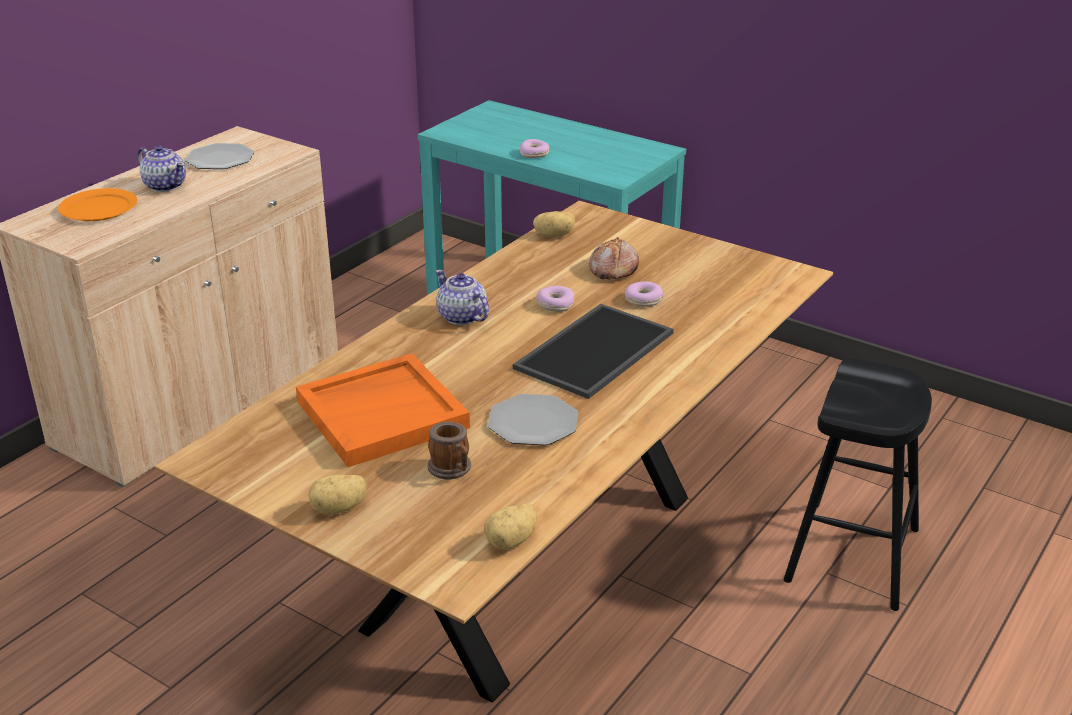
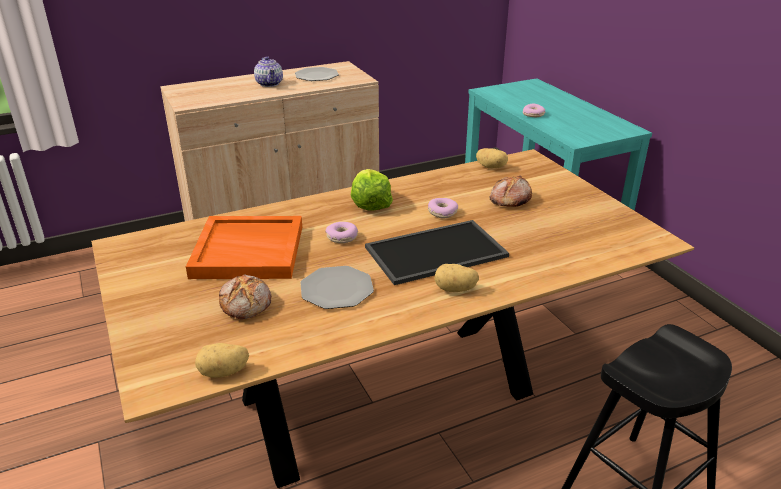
camera: 30 degrees right, 0 degrees up
orange plate [58,188,137,221] -> none
potato [309,475,367,515] -> potato moved to [434,264,479,292]
mug [427,422,471,480] -> bread [219,274,271,319]
teapot [436,270,489,325] -> lettuce [351,169,393,210]
donut [625,282,663,307] -> donut moved to [326,222,358,243]

